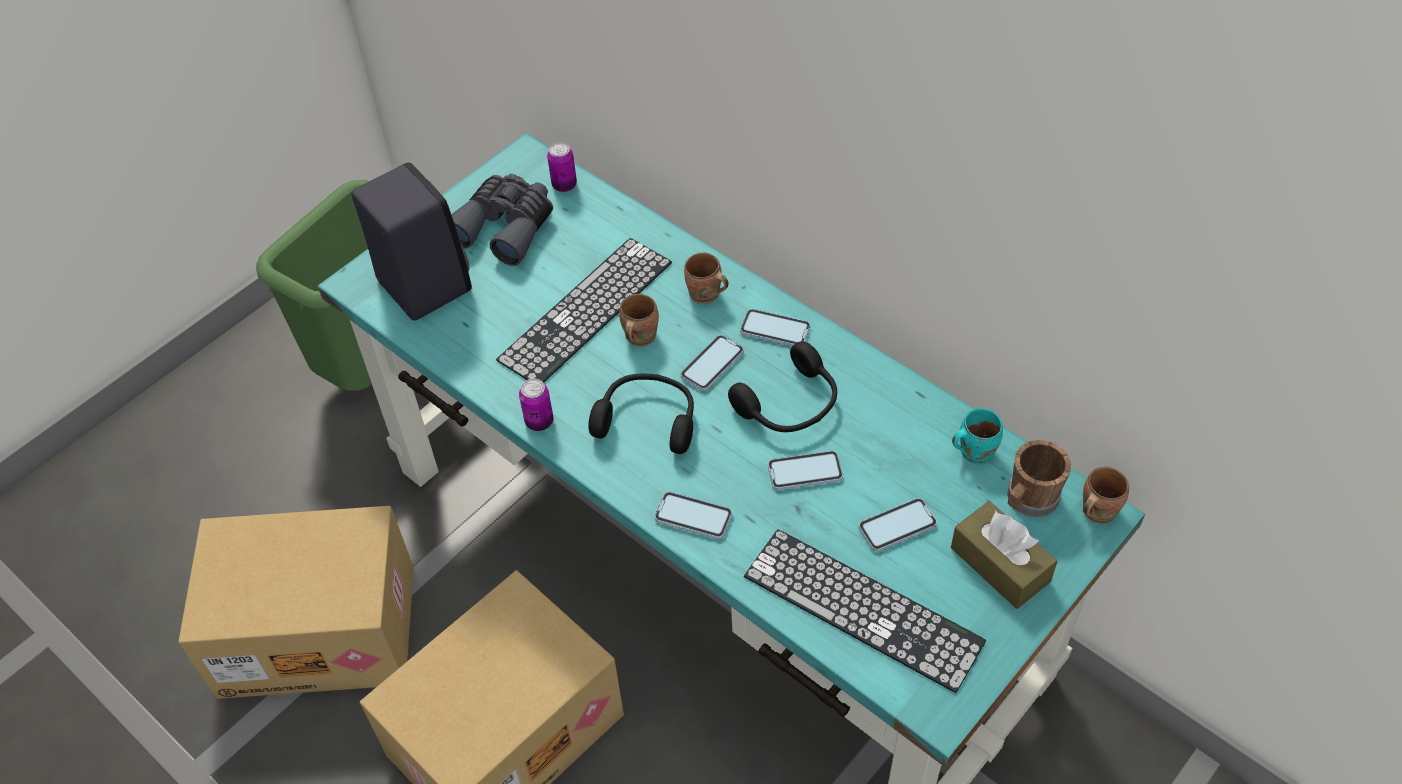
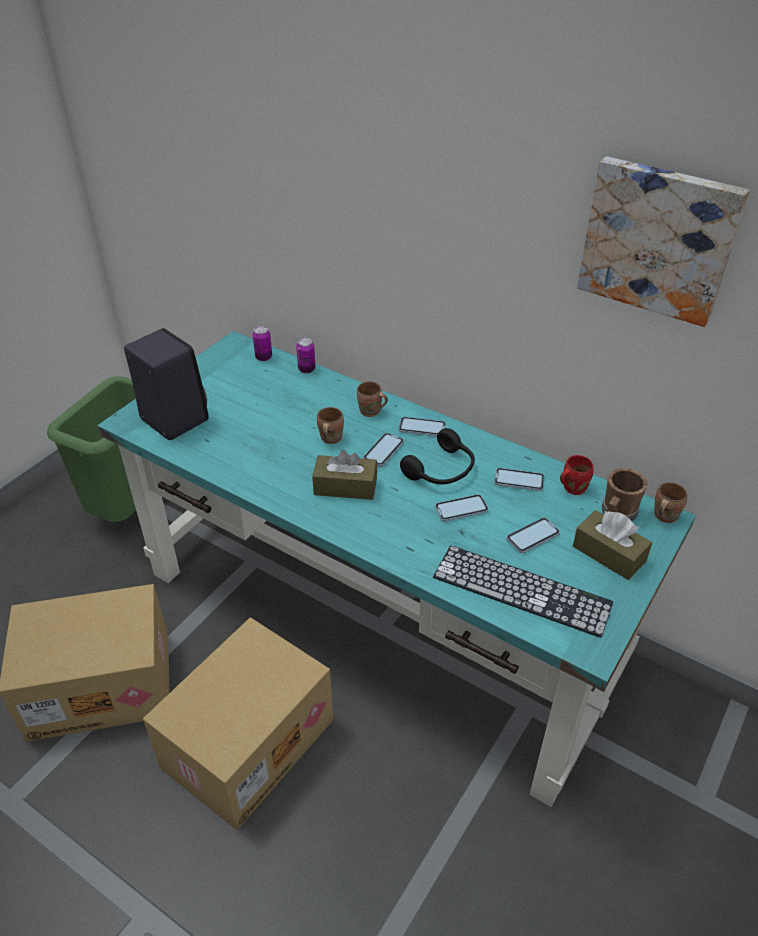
camera: 10 degrees left, 10 degrees down
grey binoculars [451,174,553,266] -> none
keyboard [496,238,672,383] -> none
can [519,378,553,431] -> can moved to [296,338,315,373]
black headphones [588,374,694,454] -> brown tissue box [312,450,377,500]
phone [655,492,732,539] -> phone moved to [494,468,545,491]
turquoise mug [952,408,1003,464] -> red mug [560,455,594,495]
none -> picture [577,156,750,327]

